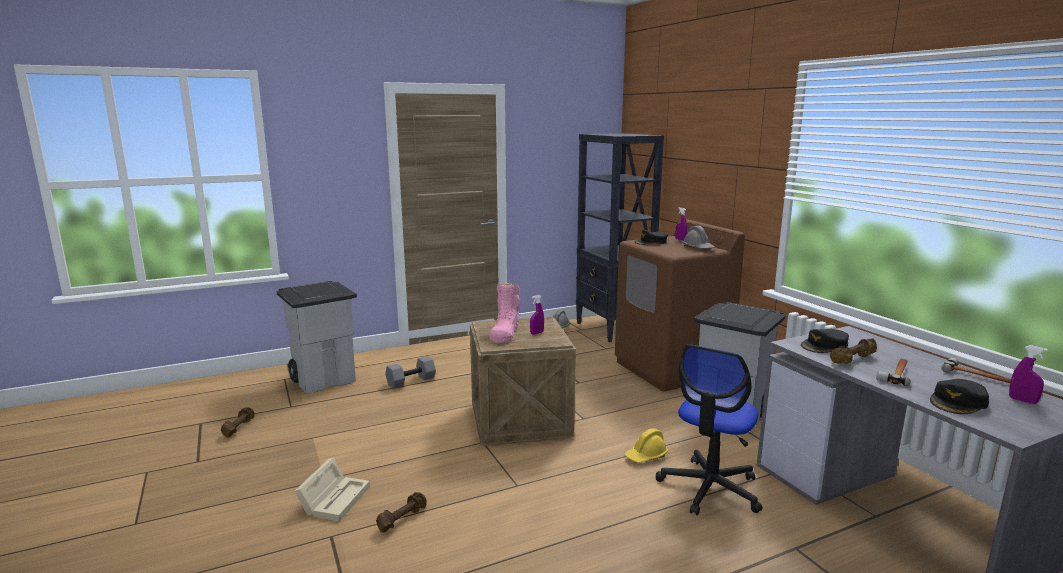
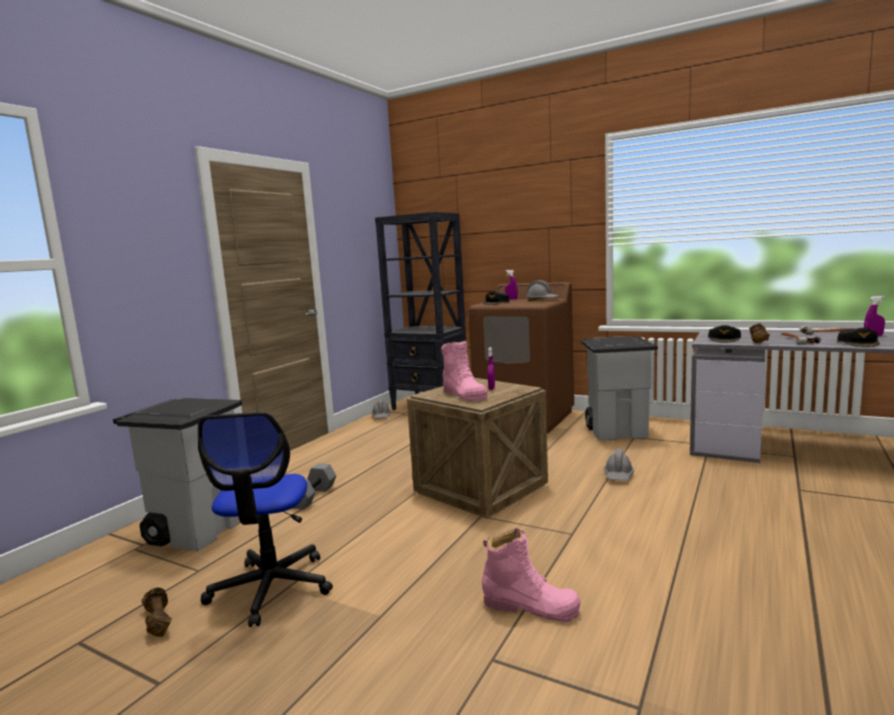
camera: 35 degrees left, 5 degrees down
beige storage box [295,457,370,521] -> none
brown dumbbell [376,492,427,533] -> pink boot [482,528,580,622]
yellow hard hat [624,428,668,463] -> grey hard hat [604,449,634,481]
office chair [656,344,763,515] -> office chair moved to [198,412,333,627]

